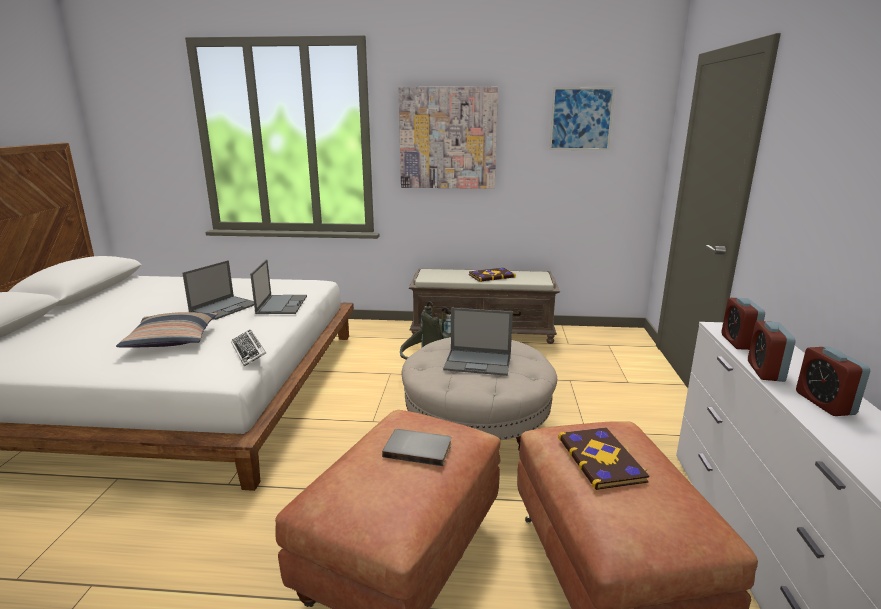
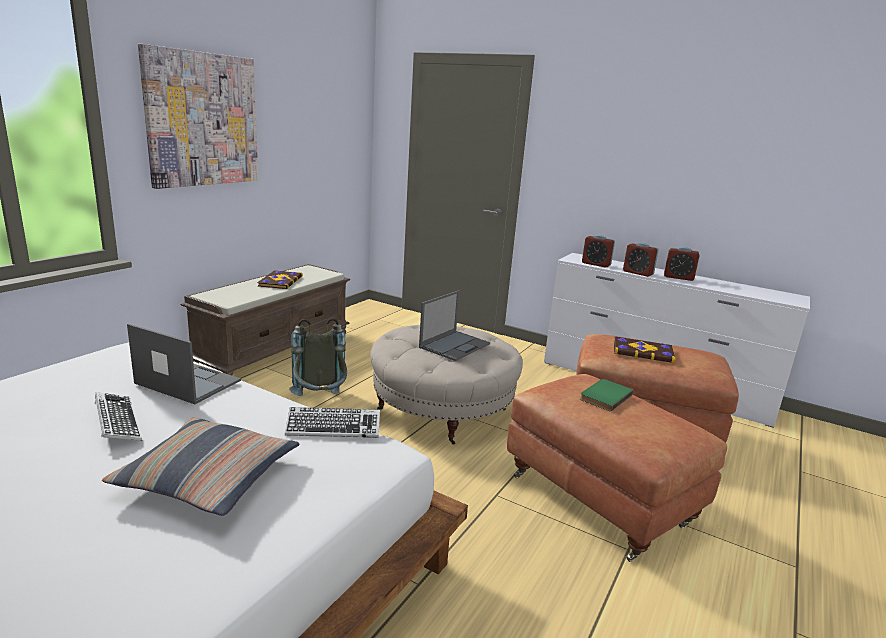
camera: 65 degrees left, 0 degrees up
laptop [182,260,254,320] -> keyboard [95,392,142,441]
grey book [382,429,451,466] -> green book [580,379,634,412]
picture [549,87,615,150] -> none

